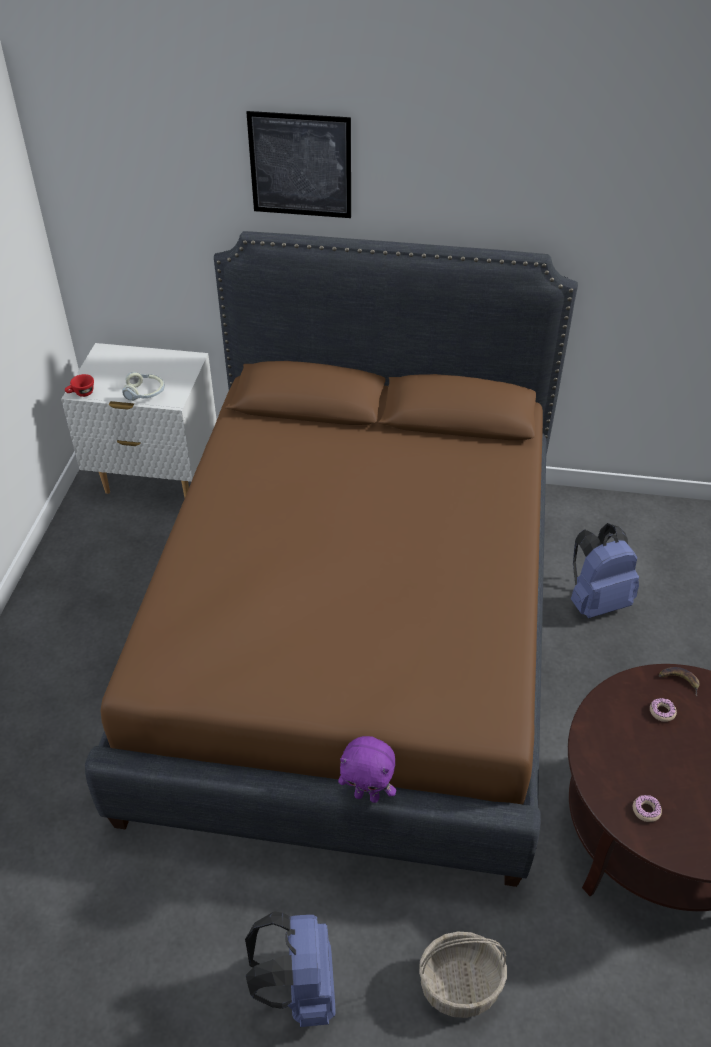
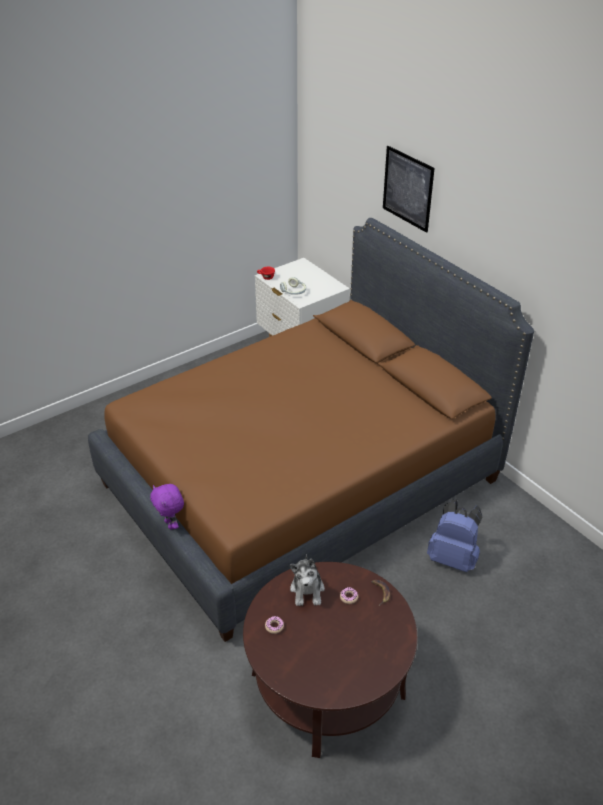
camera: 45 degrees right, 5 degrees down
blue backpack [245,912,336,1027] -> none
basket [419,932,507,1018] -> none
none -> plush toy [290,554,325,606]

